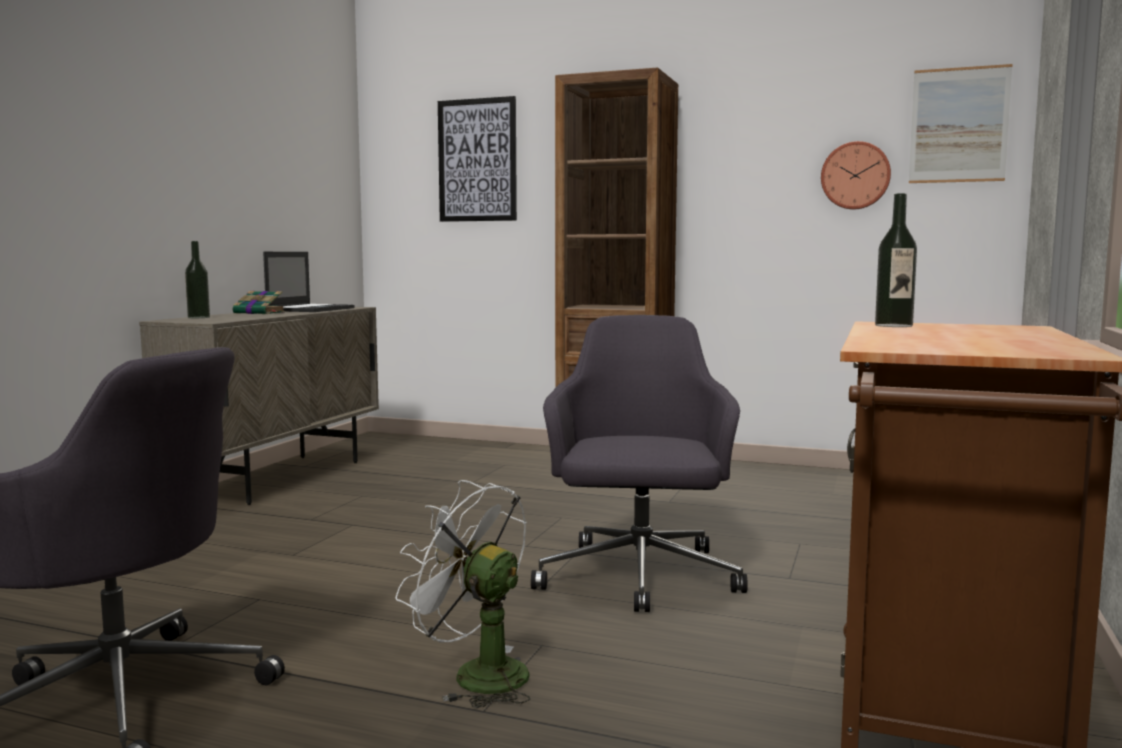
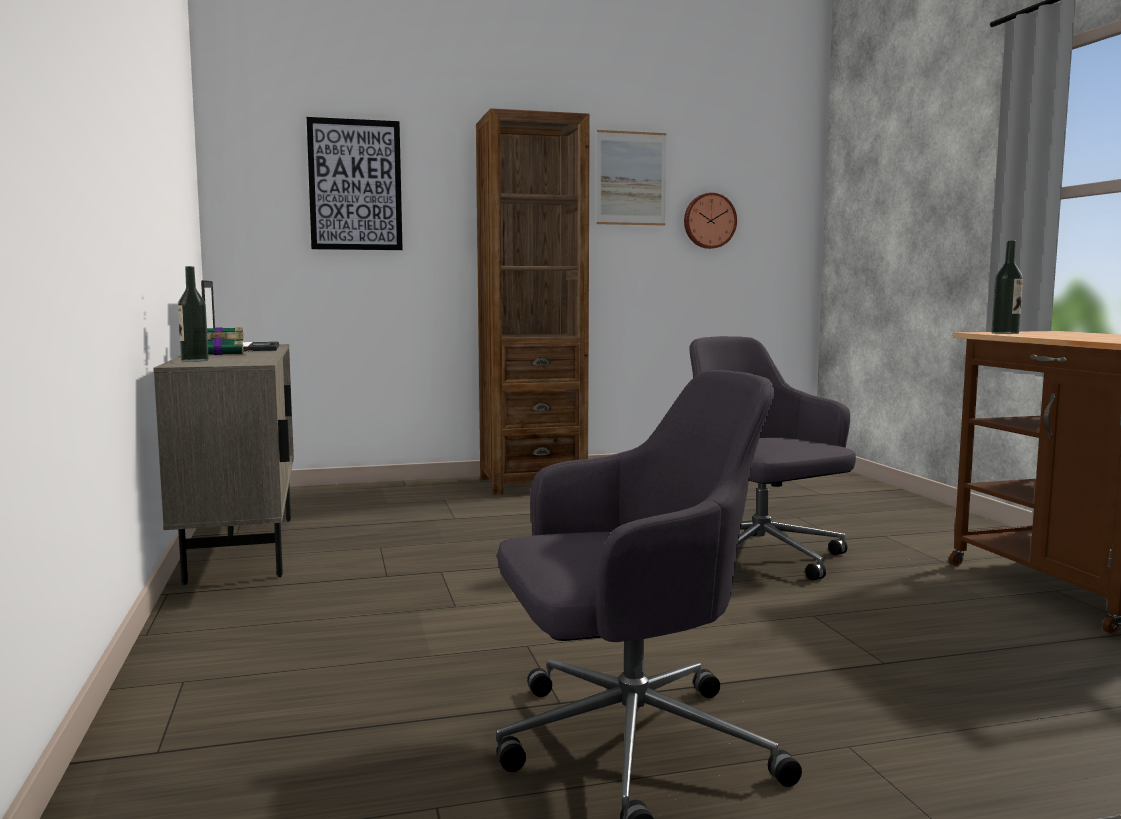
camera: 35 degrees left, 0 degrees up
white fan [396,480,530,708] -> none
picture [909,64,1012,183] -> picture moved to [597,130,667,226]

